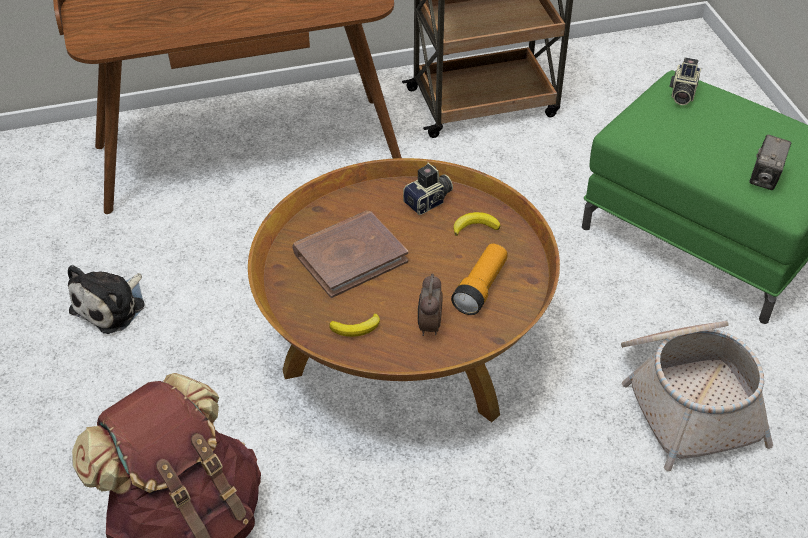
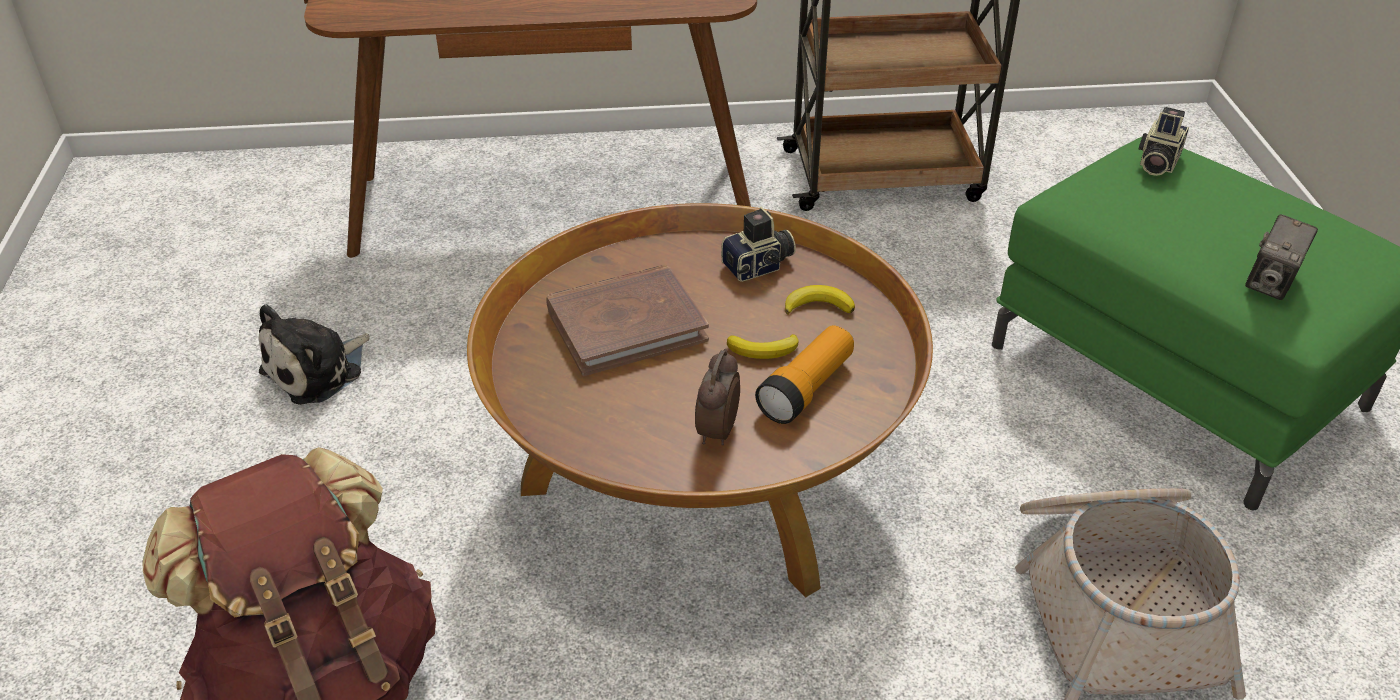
camera: 10 degrees right, 5 degrees down
banana [329,313,380,337] -> banana moved to [727,334,798,359]

